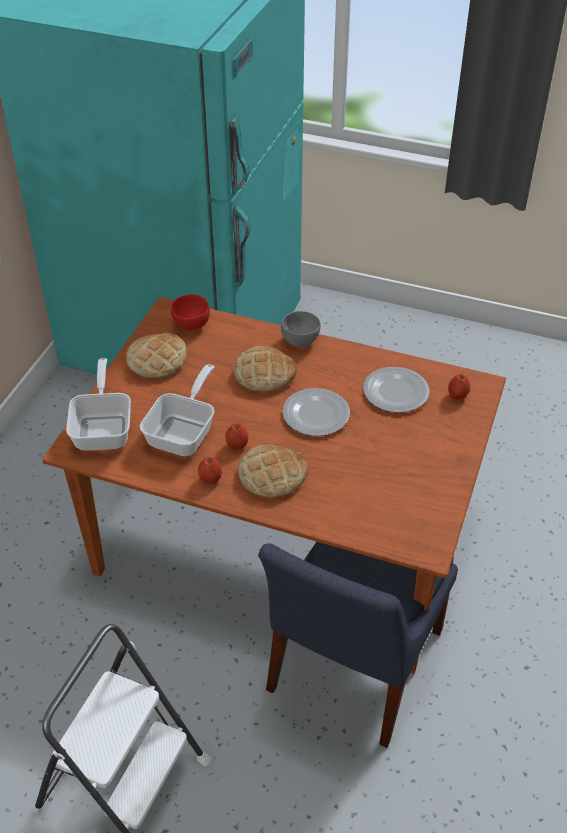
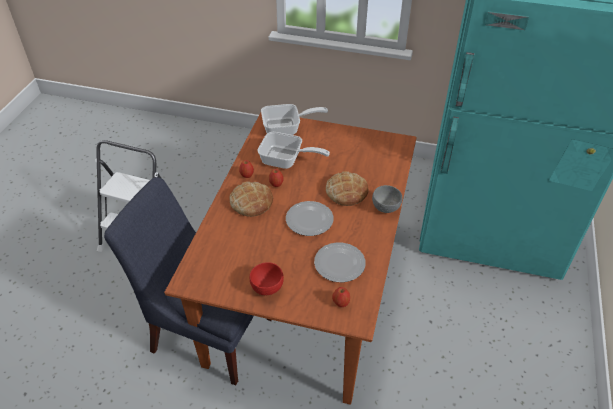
camera: 85 degrees right, 0 degrees up
bread [126,333,187,379] -> none
red bowl [171,294,210,330] -> red bowl moved to [250,262,284,295]

